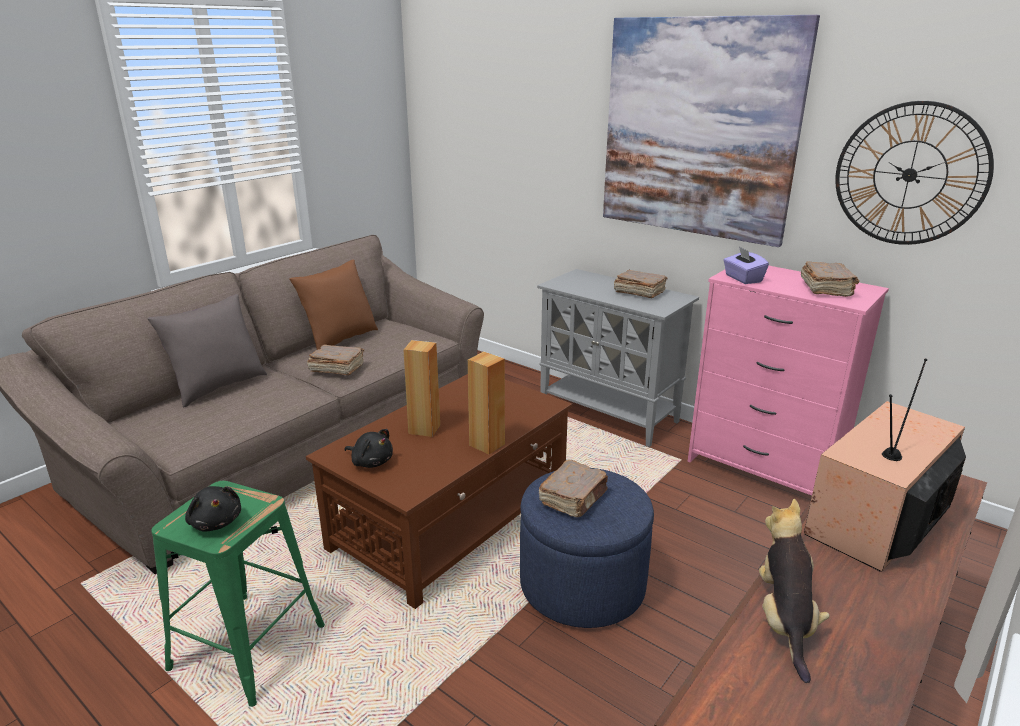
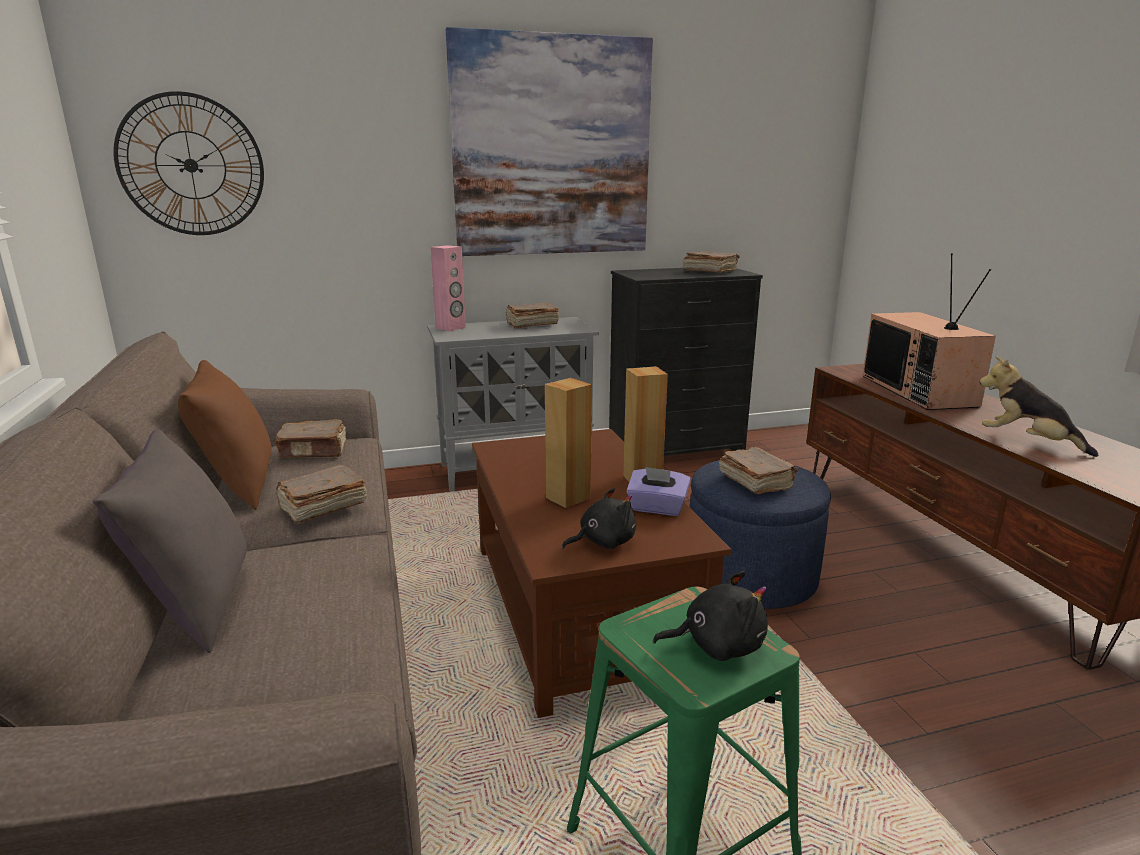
camera: 55 degrees left, 5 degrees down
pink dresser [688,266,889,495] -> black dresser [609,268,763,456]
purple tissue box [723,246,769,284] -> purple tissue box moved to [627,467,691,516]
wall clock [835,101,994,245] -> wall clock moved to [113,91,264,235]
none -> brown book [274,419,346,458]
none -> pink speaker [430,245,466,331]

